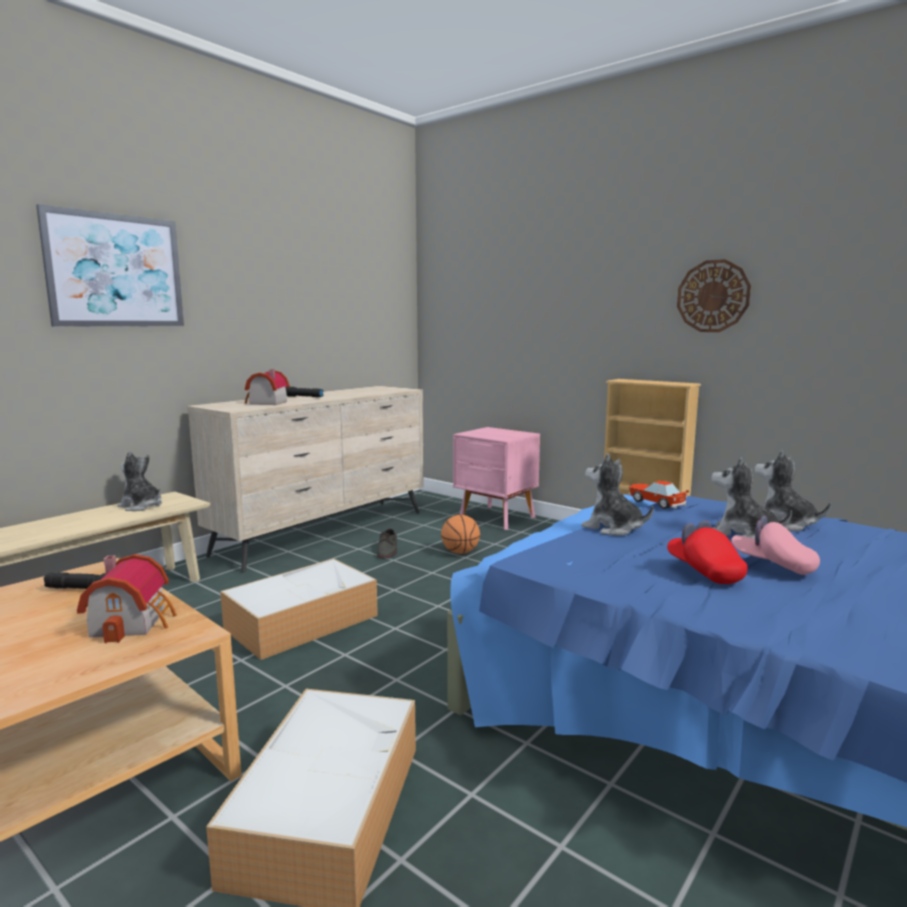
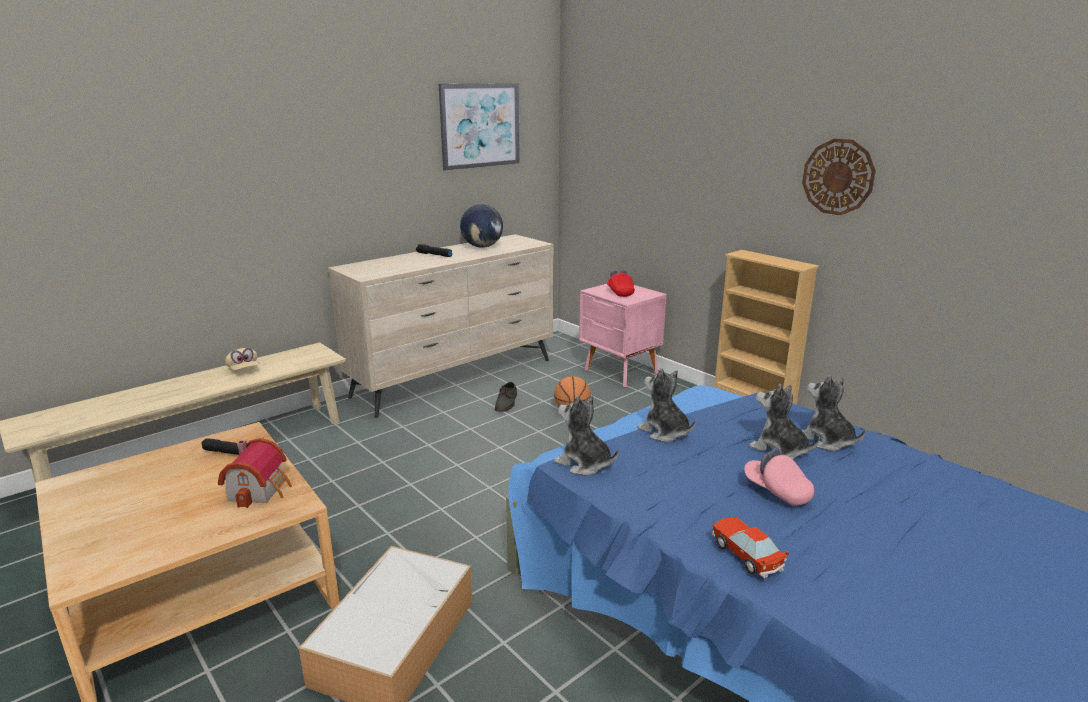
camera: 10 degrees right, 10 degrees up
picture [36,204,184,327] -> picture moved to [439,83,520,171]
plush toy [118,451,162,511] -> plush toy moved to [554,396,619,476]
storage box [220,559,378,660] -> none
toy house [245,369,290,405] -> none
toy car [628,481,689,509] -> toy car moved to [711,517,790,578]
red cap [667,521,747,584] -> red cap moved to [607,270,635,297]
none -> beige cap [225,348,259,370]
none -> globe [460,204,503,248]

